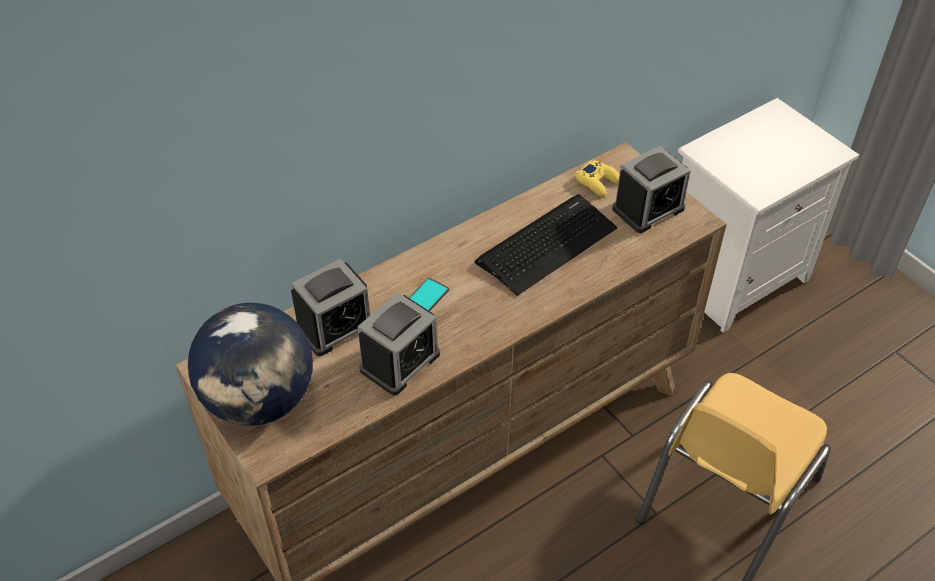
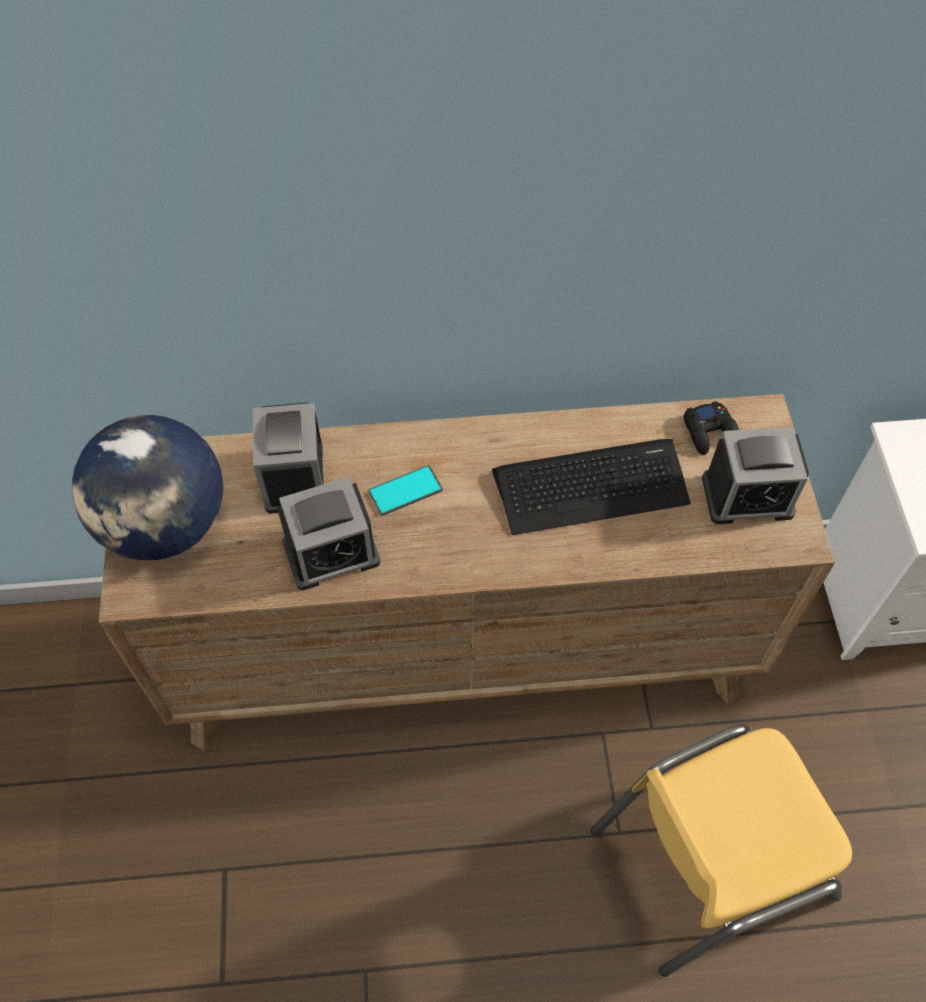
camera: 30 degrees right, 10 degrees up
alarm clock [291,259,370,356] -> alarm clock turned 90 degrees clockwise [253,402,324,514]
yellow game controller [575,160,619,197] -> black game controller [684,401,739,455]

